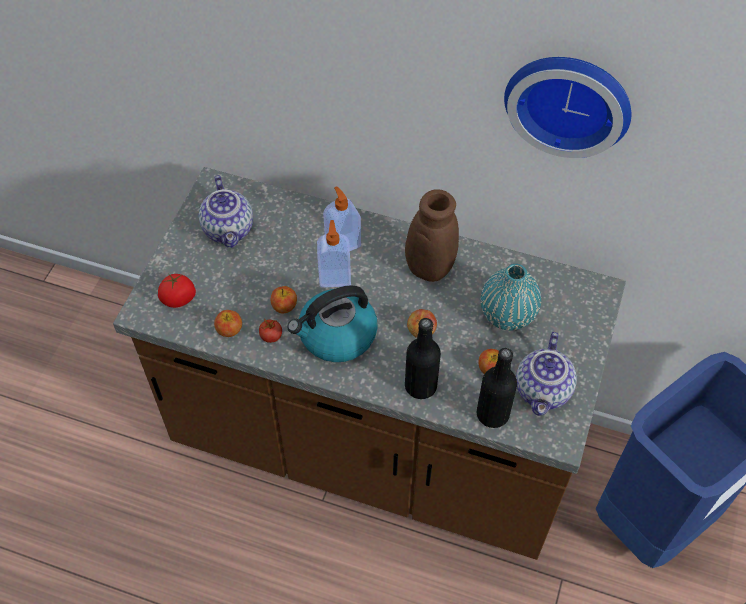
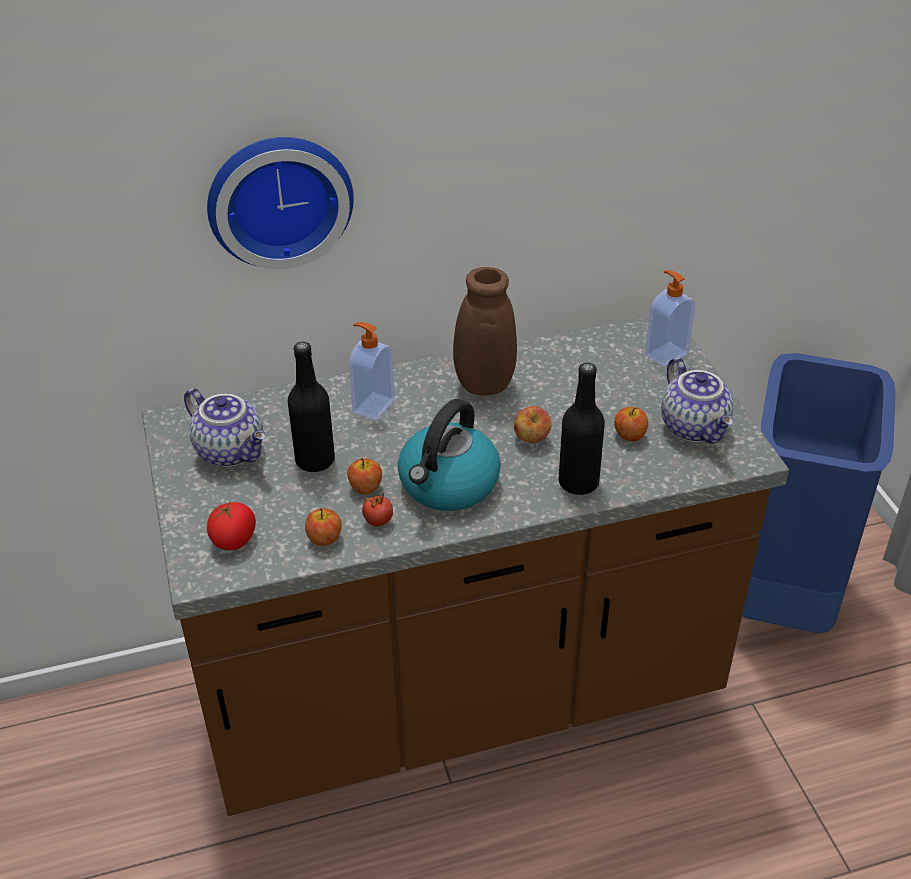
camera: 35 degrees left, 15 degrees down
soap dispenser [317,220,351,288] -> soap dispenser moved to [645,270,695,367]
black bottle [477,348,517,428] -> black bottle moved to [288,342,335,472]
turquoise vase [481,264,541,330] -> none
wall clock [504,57,631,158] -> wall clock moved to [207,137,354,269]

